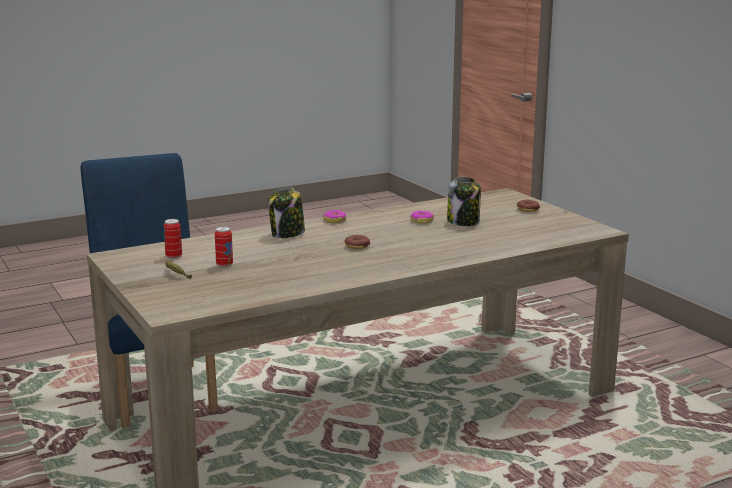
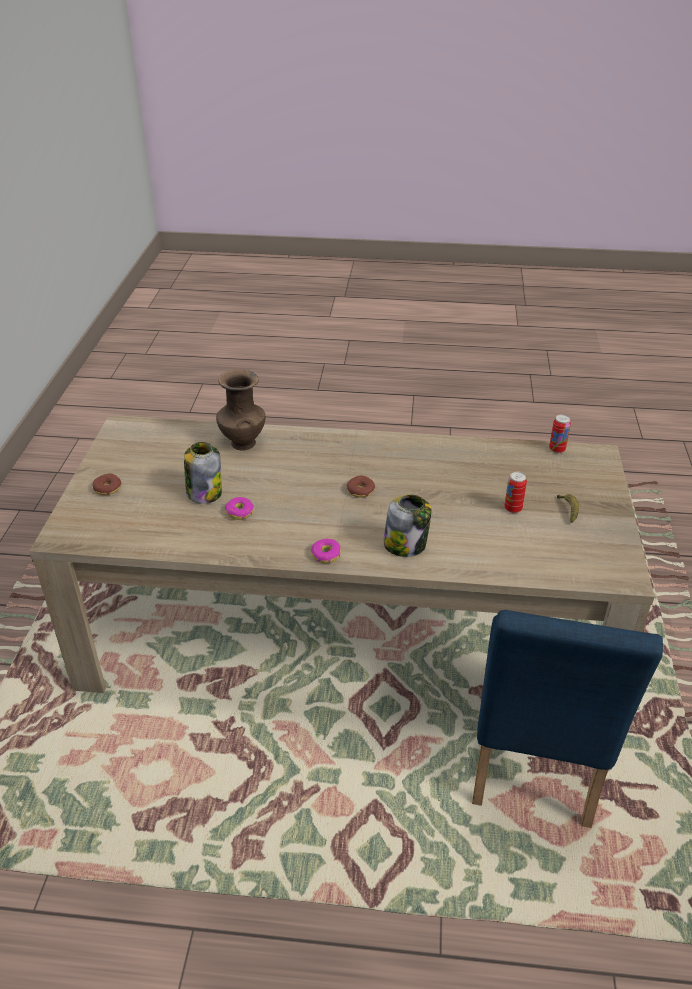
camera: 145 degrees left, 20 degrees up
can [164,219,182,259] -> can moved to [549,415,571,454]
none -> brown vase [216,369,266,451]

